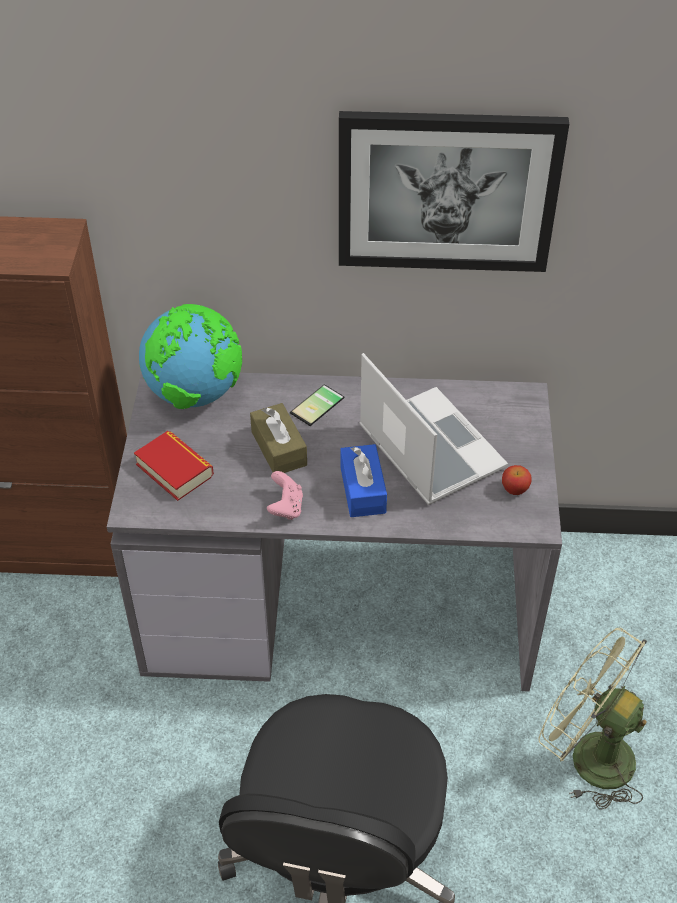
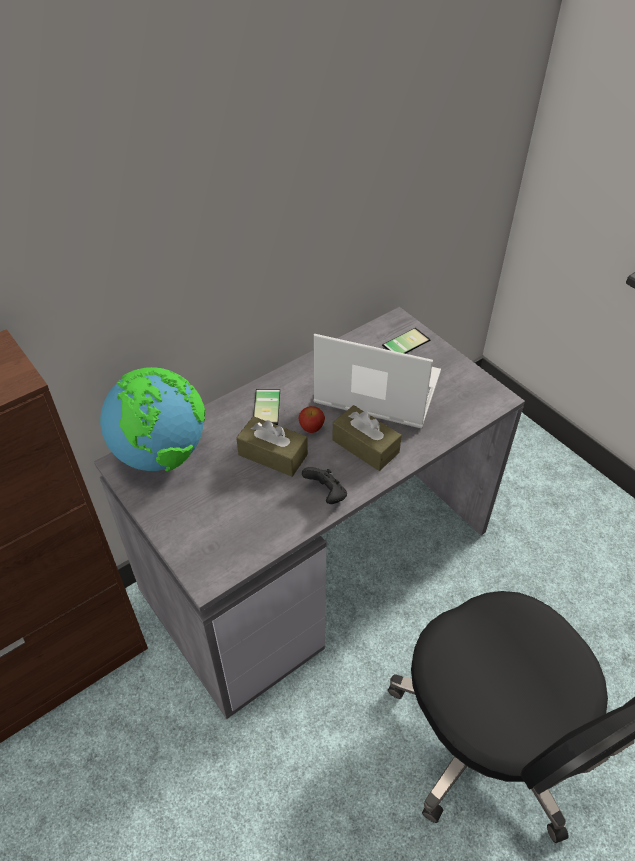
camera: 40 degrees left, 0 degrees up
book [134,431,214,501] -> none
pink game controller [267,471,303,520] -> black game controller [302,467,347,504]
picture [339,111,569,272] -> none
blue tissue box [340,444,387,517] -> brown tissue box [332,405,402,471]
apple [502,465,532,495] -> apple moved to [298,406,325,433]
green fan [539,627,647,810] -> none
none -> phone [382,328,431,354]

